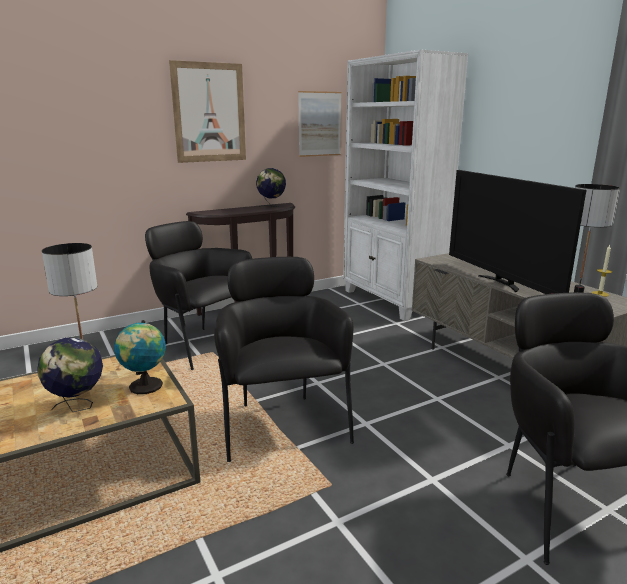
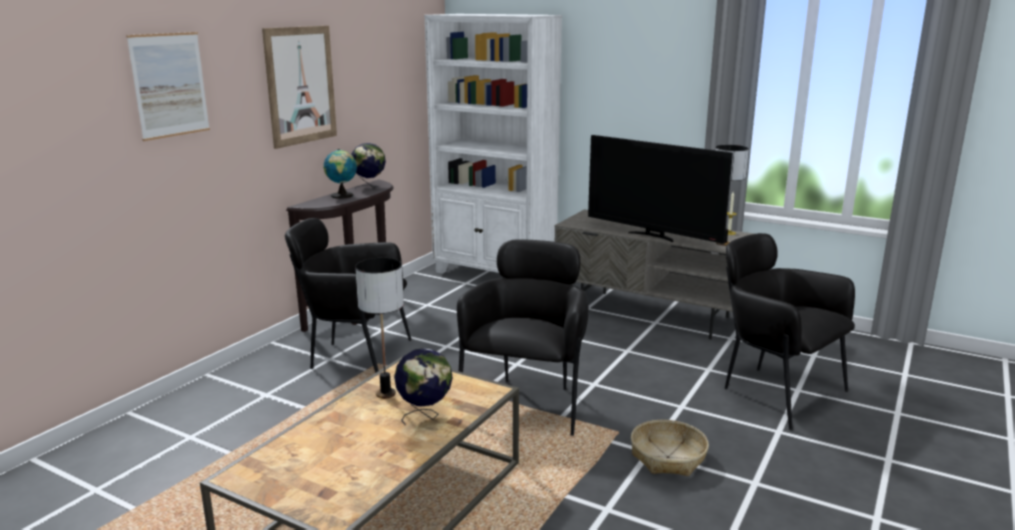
camera: 30 degrees left, 0 degrees up
globe [114,320,166,394] -> globe moved to [324,149,357,199]
black armchair [214,257,354,462] -> black armchair turned 60 degrees clockwise [457,239,589,436]
picture [298,91,342,157] -> picture moved to [126,32,210,141]
none -> basket [631,420,709,476]

